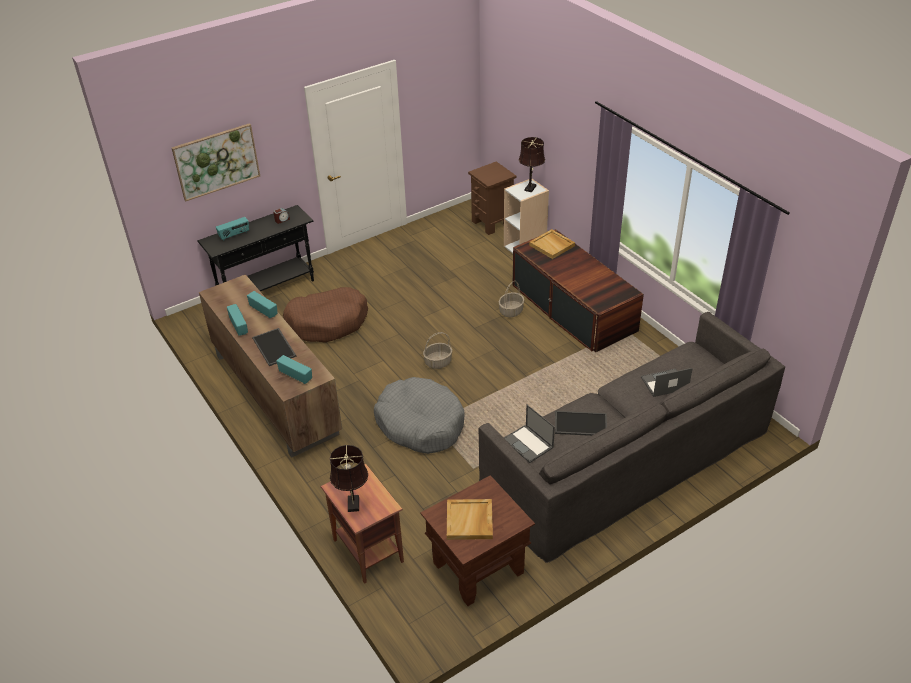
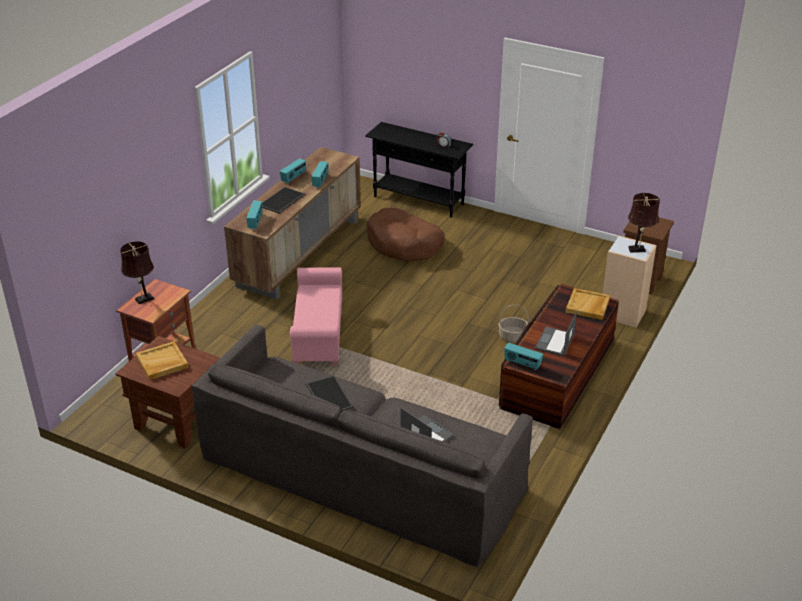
camera: 60 degrees right, 5 degrees down
picture [172,123,260,201] -> none
radio [216,217,249,240] -> radio moved to [504,343,543,370]
grey dog bed [374,377,465,454] -> pink ottoman [290,267,342,366]
basket [423,332,452,369] -> none
laptop [504,405,555,463] -> laptop moved to [535,312,577,356]

